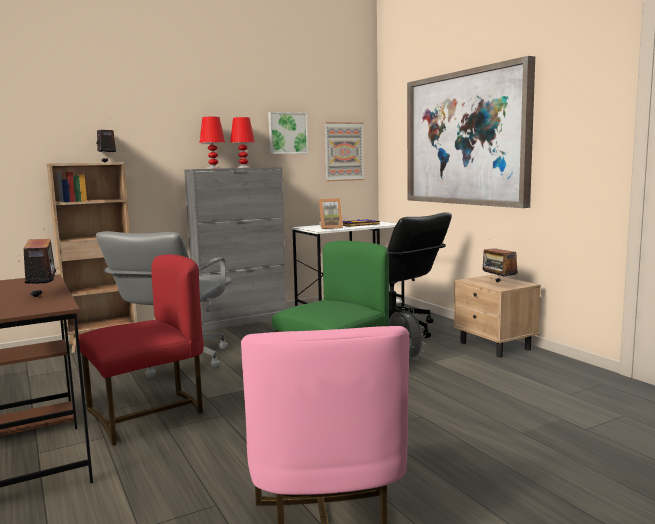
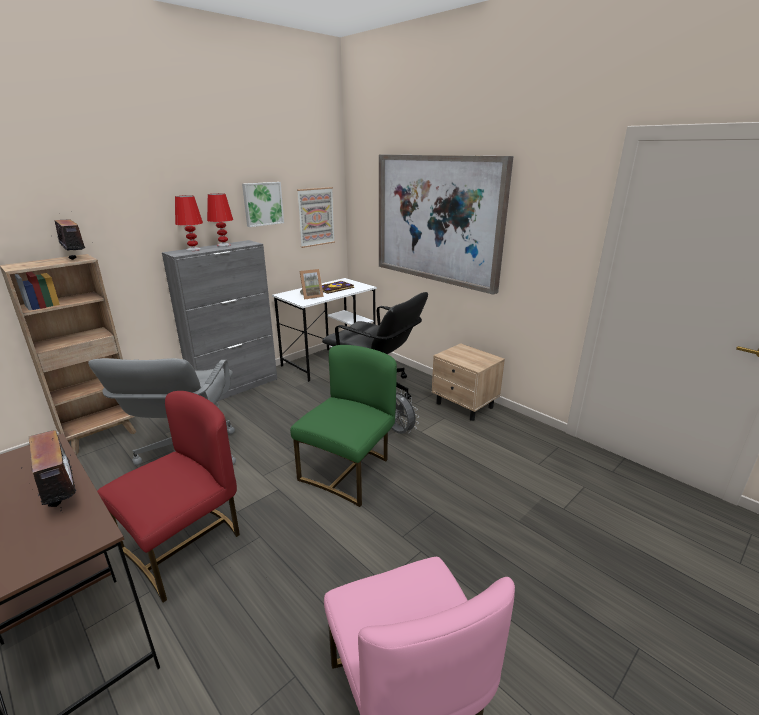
camera: 15 degrees left, 15 degrees up
radio [482,248,518,283] -> none

